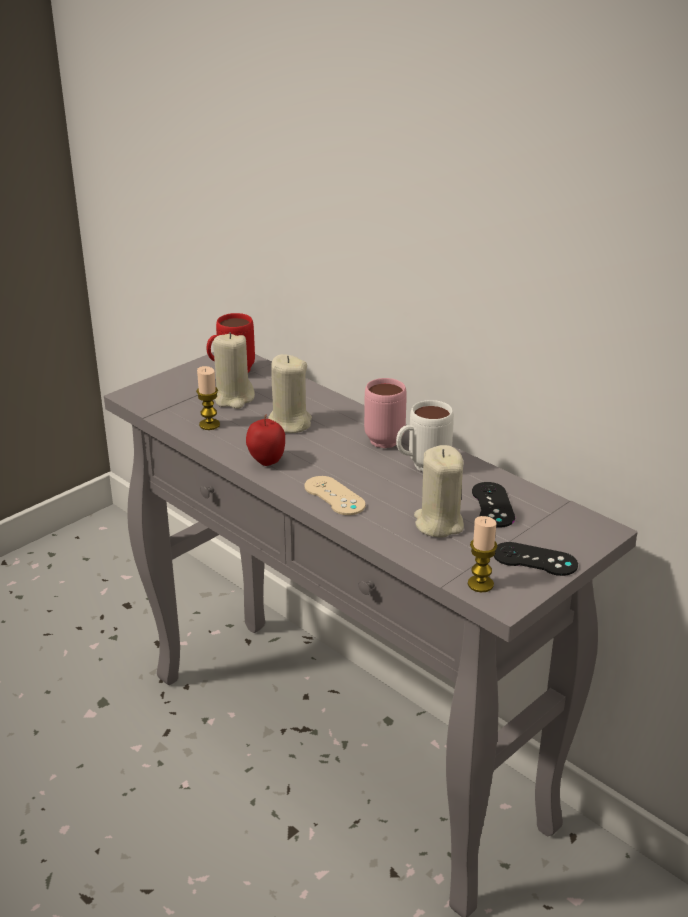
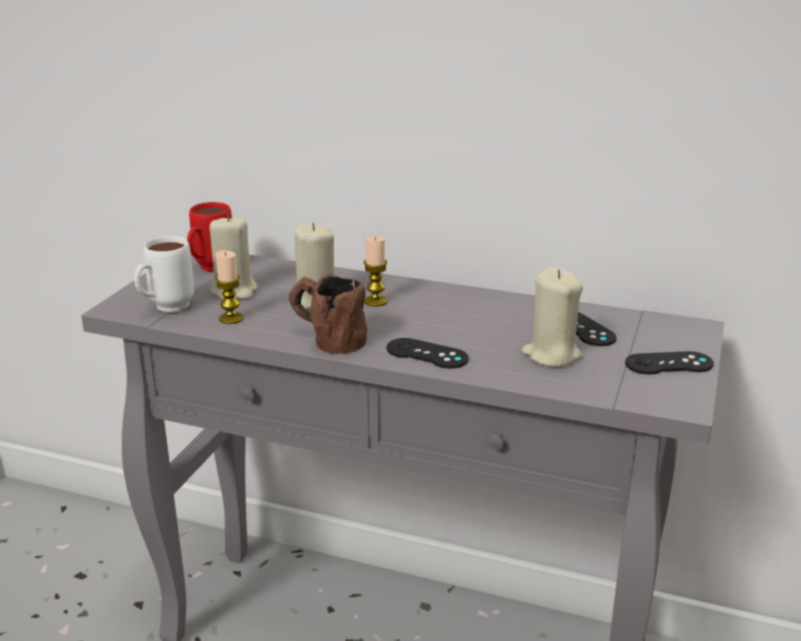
camera: 25 degrees left, 5 degrees down
apple [246,415,285,466] -> brown mug [289,274,367,354]
beige game controller [304,476,366,515] -> black game controller [387,338,469,368]
pink mug [364,378,407,448] -> none
white mug [396,400,454,471] -> white mug moved to [134,236,194,312]
candle [468,516,497,592] -> candle moved to [363,236,387,307]

